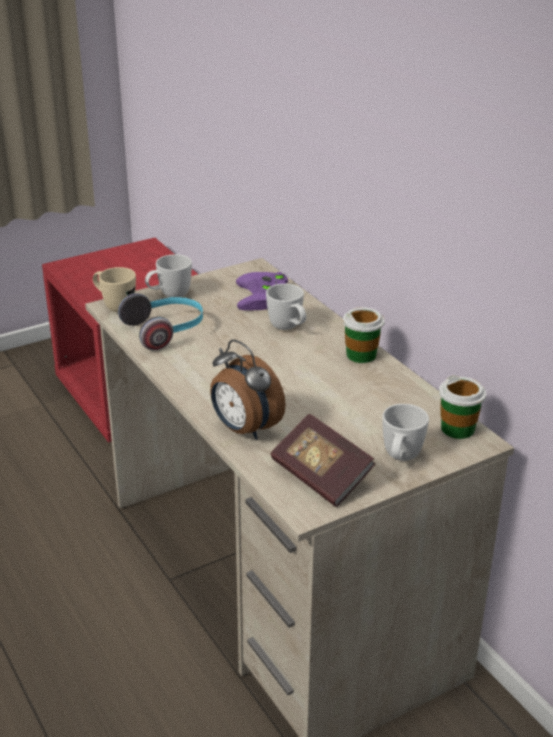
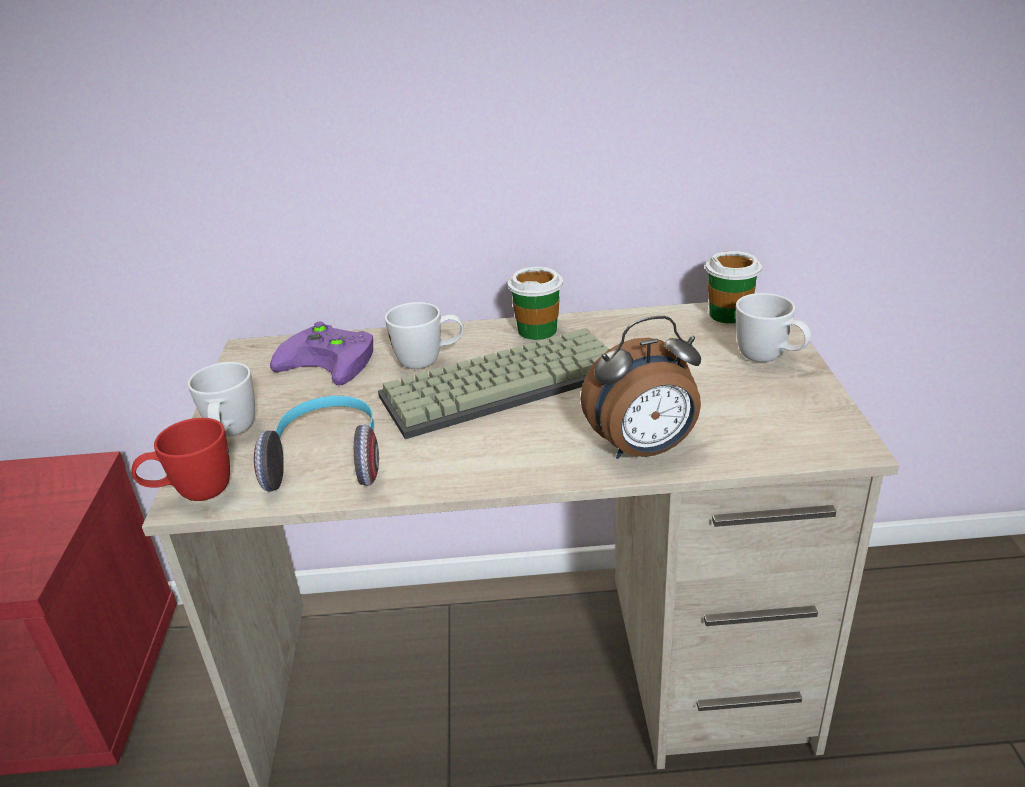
camera: 60 degrees left, 0 degrees up
beige mug [93,267,136,312] -> red mug [132,418,230,501]
book [271,414,375,507] -> none
none -> keyboard [378,328,609,439]

